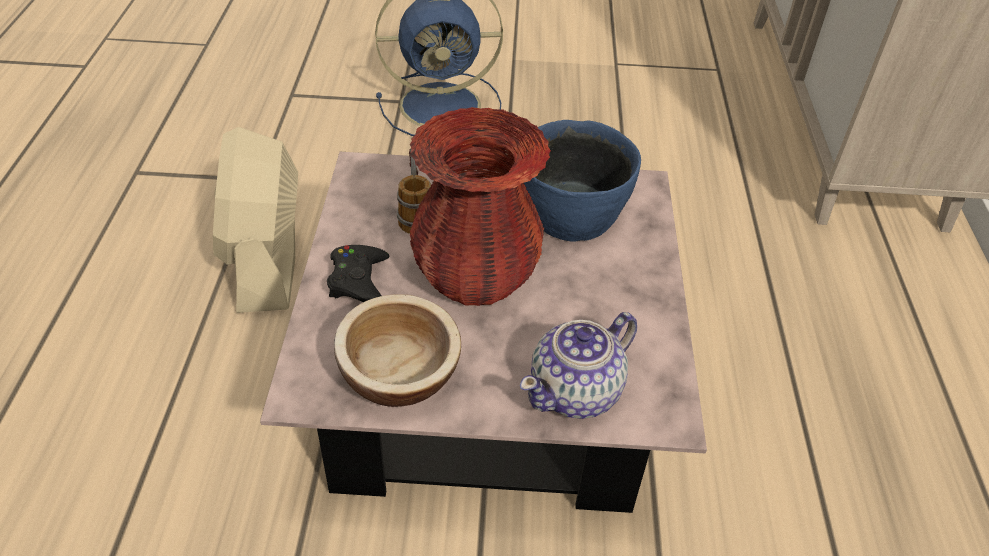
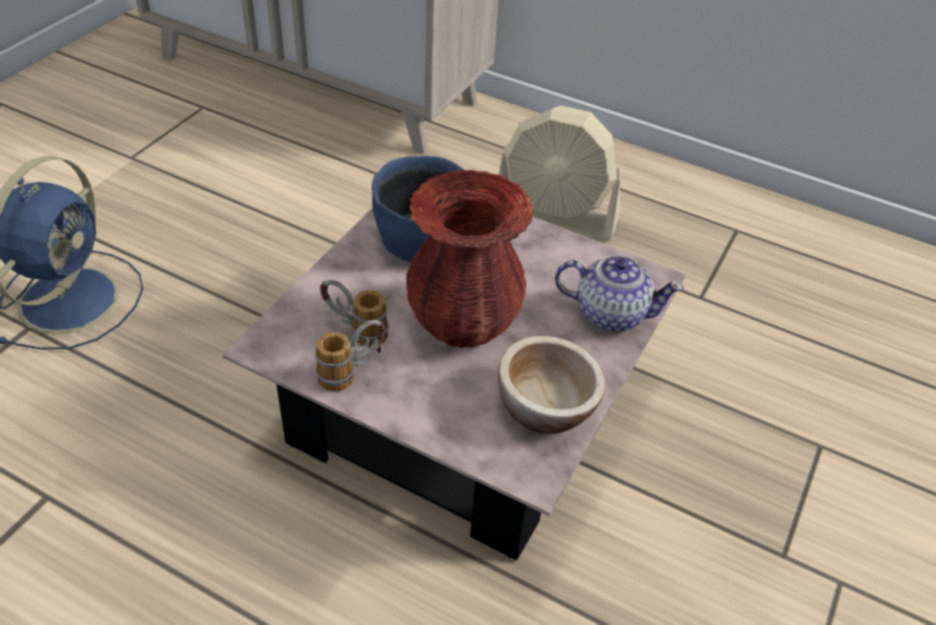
camera: 65 degrees left, 0 degrees up
beige fan [213,127,298,313] -> beige fan moved to [499,105,620,241]
black game controller [327,245,389,302] -> none
teapot [520,312,637,419] -> teapot turned 60 degrees counterclockwise [555,255,684,331]
none -> mug [315,320,385,391]

